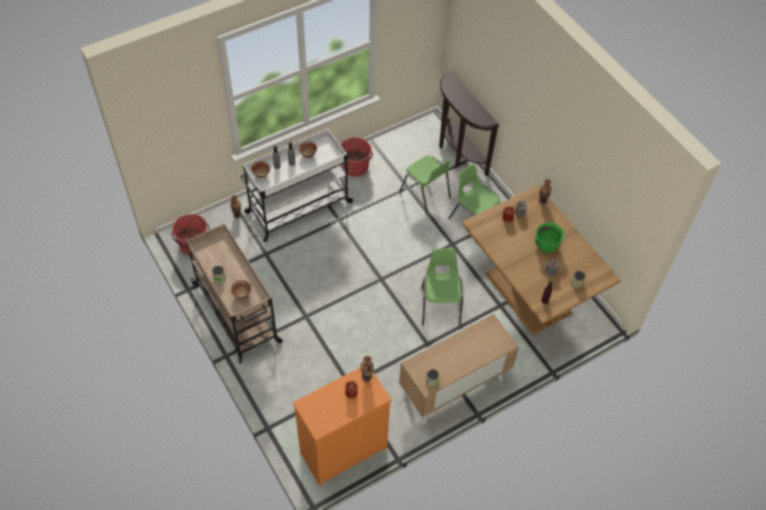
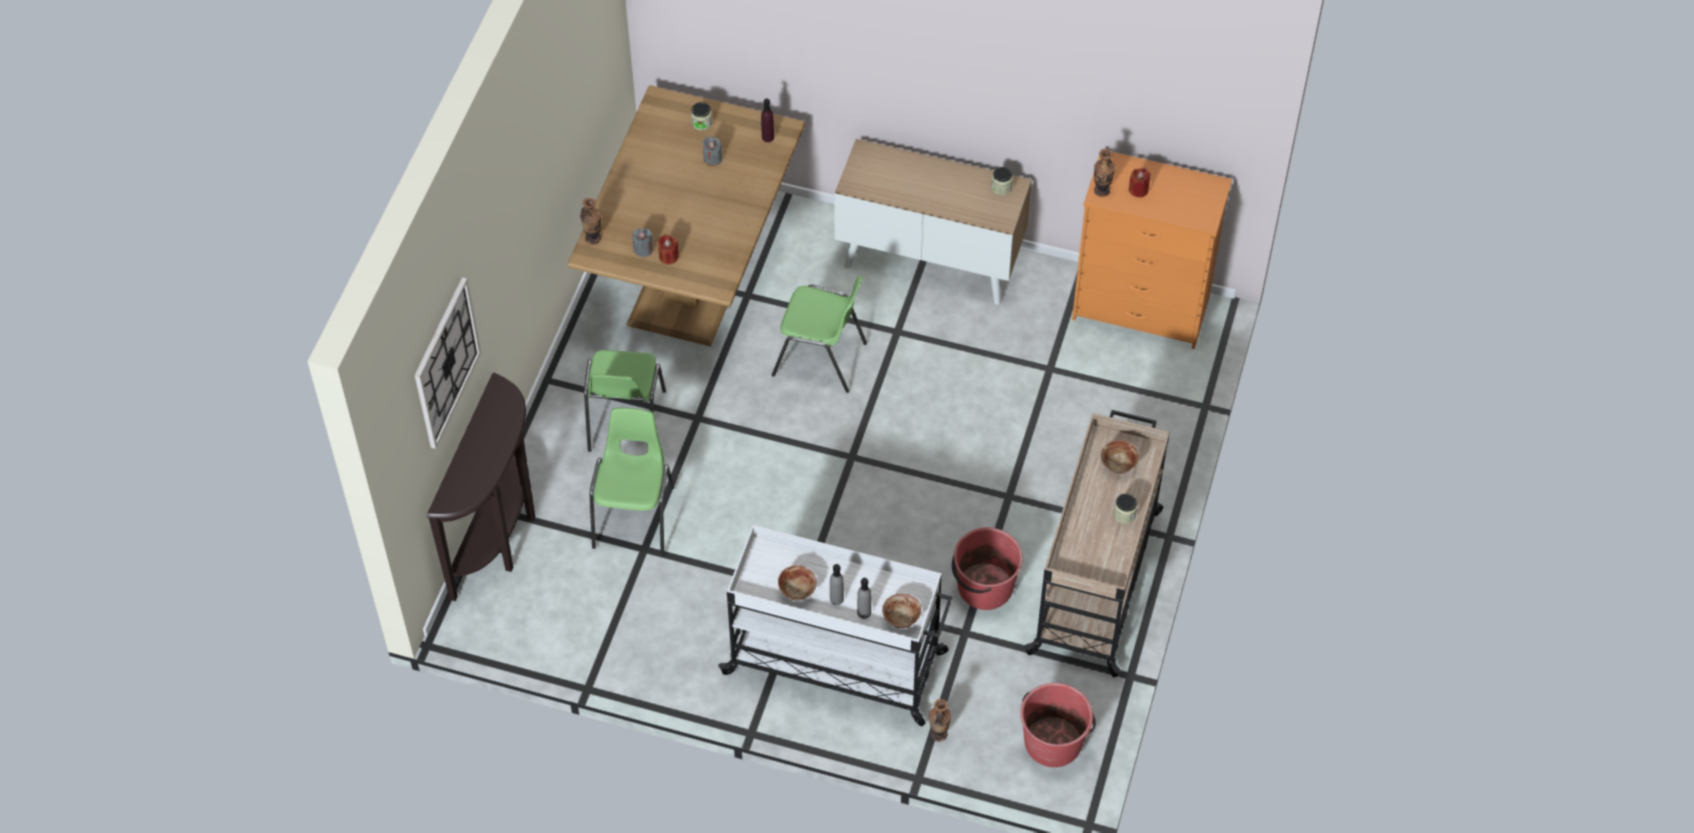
camera: 130 degrees left, 0 degrees up
red bucket [340,137,373,177] -> red bucket moved to [952,527,1023,610]
green chair [421,248,464,325] -> green chair turned 120 degrees counterclockwise [772,276,867,393]
green cooking pot [535,222,564,252] -> none
none -> wall clock [415,277,481,449]

